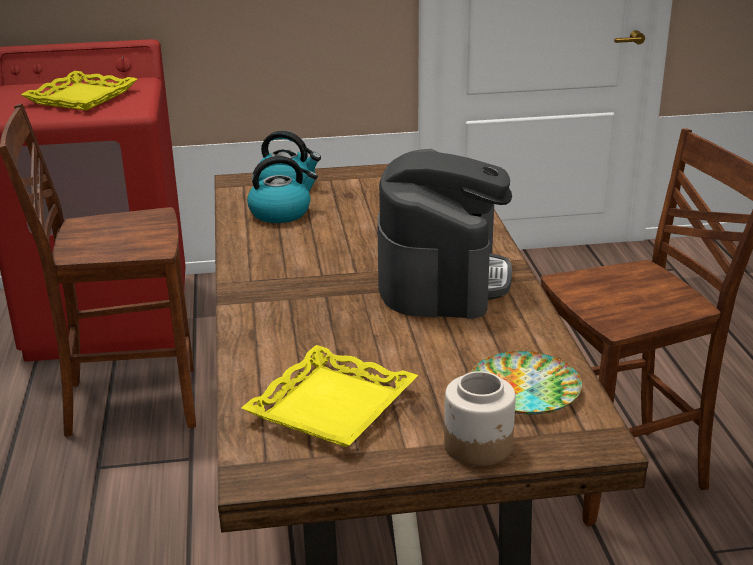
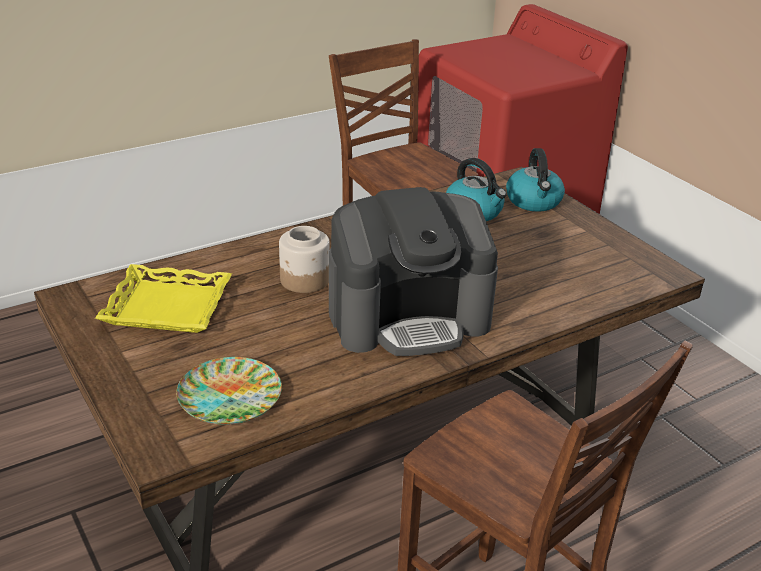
camera: 65 degrees right, 5 degrees up
yellow tray [21,71,137,111] -> none
jar [444,371,516,466] -> jar moved to [279,226,330,293]

